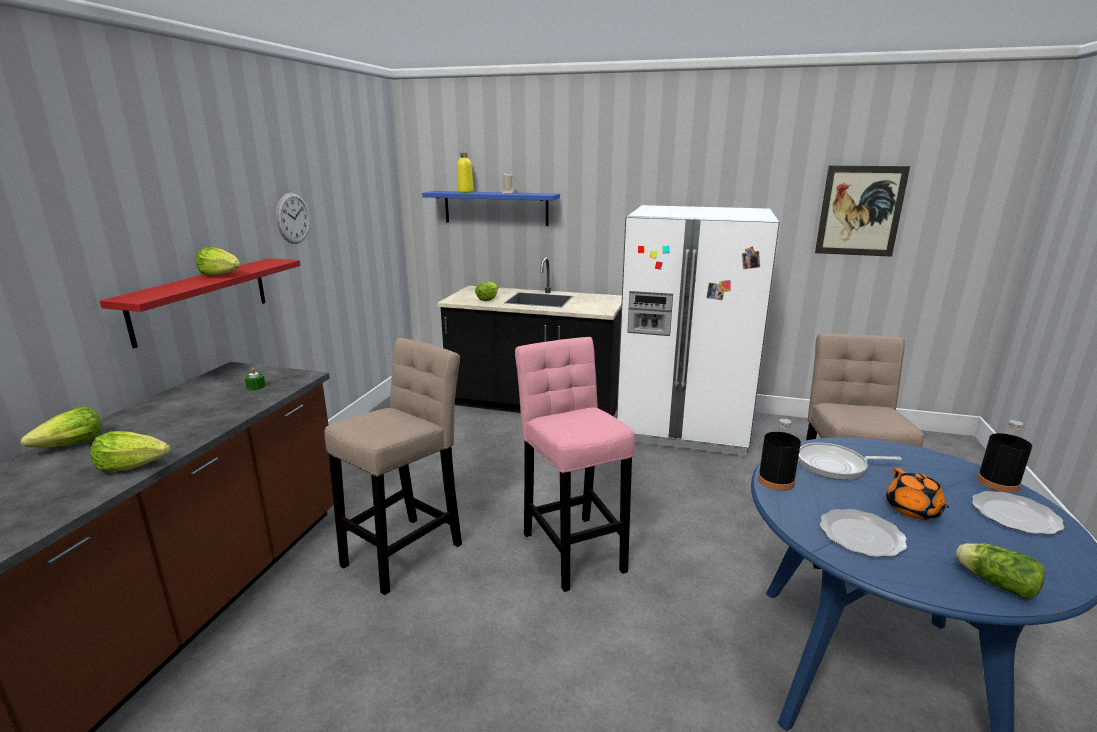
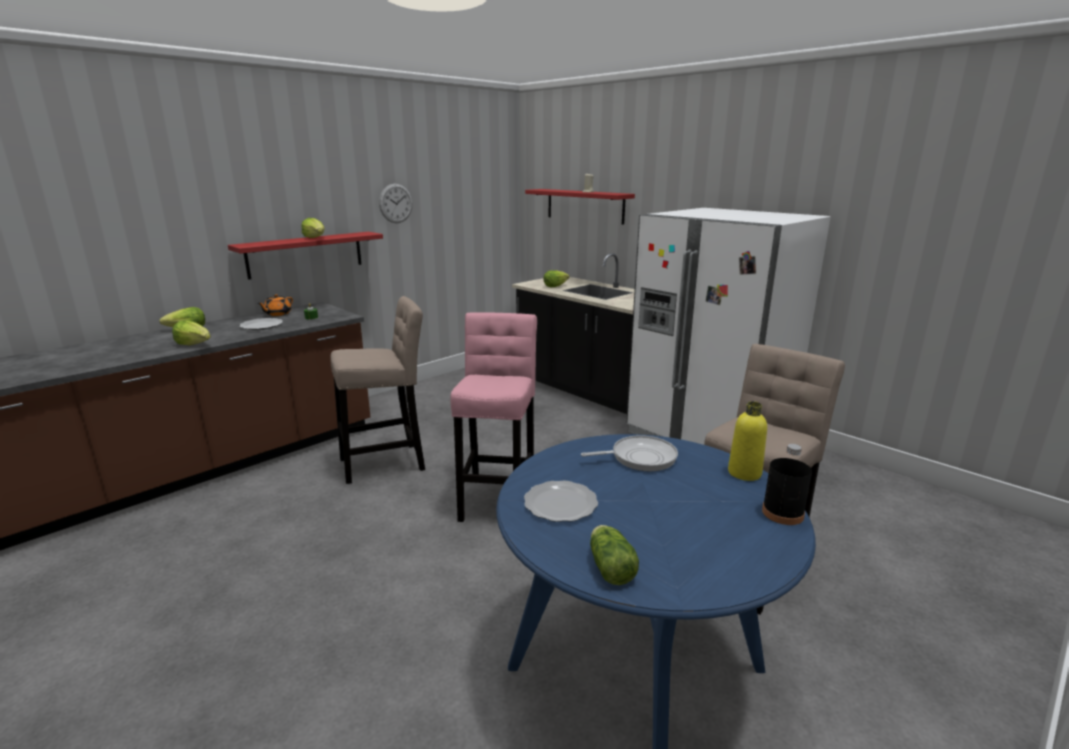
camera: 30 degrees right, 0 degrees up
blue shelf [422,191,560,226] -> red shelf [525,189,635,225]
yellow bottle [457,153,474,193] -> yellow bottle moved to [728,401,767,481]
black bottle [758,418,801,491] -> none
frying pan [798,443,902,480] -> frying pan turned 135 degrees clockwise [581,435,678,471]
picture [815,166,910,257] -> none
orange teapot [886,468,950,520] -> orange teapot moved to [258,294,293,316]
plate [972,491,1065,535] -> plate moved to [240,318,283,330]

